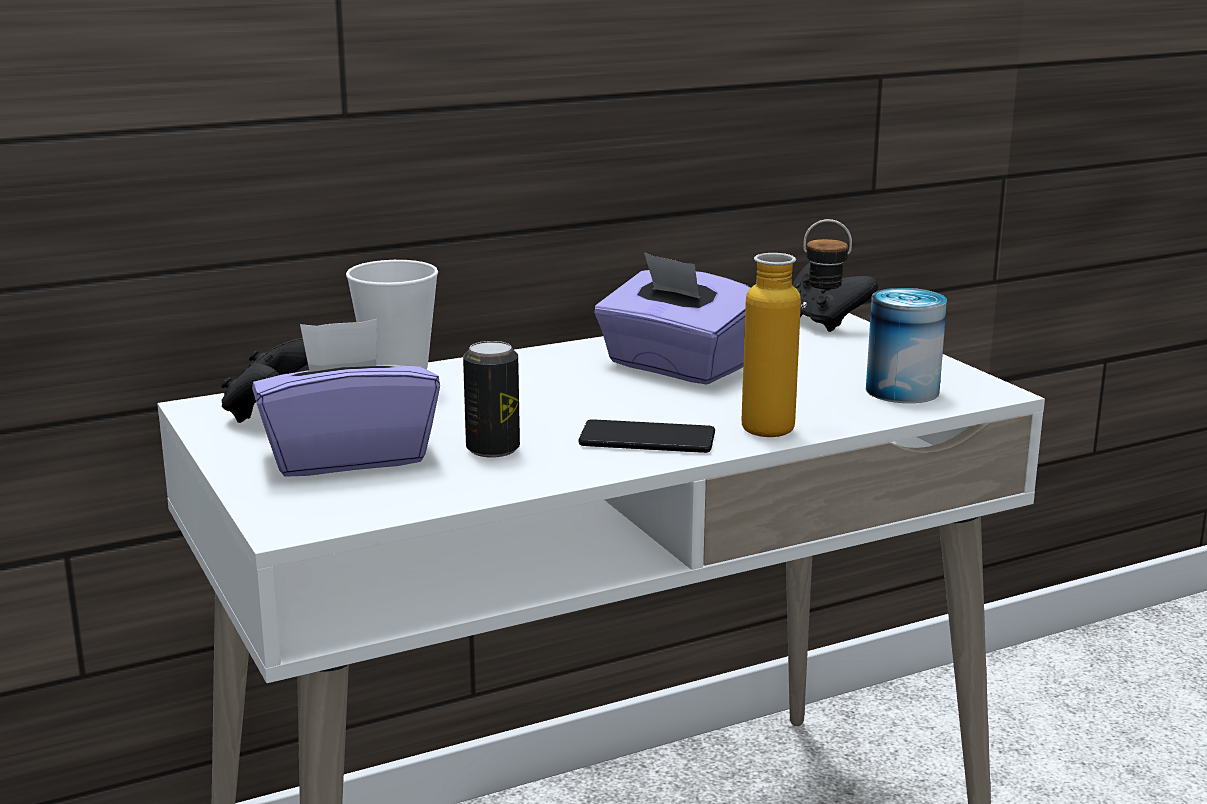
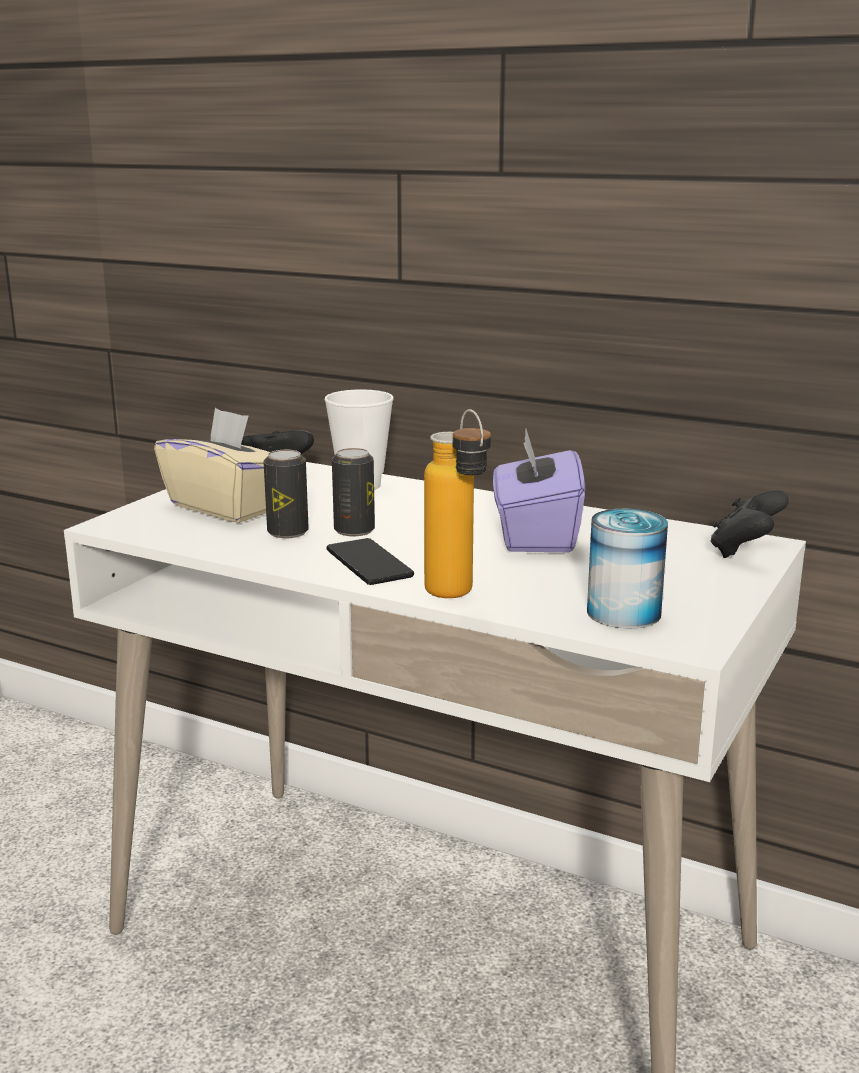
camera: 55 degrees right, 0 degrees up
purple tissue box [252,319,440,477] -> beige tissue box [154,408,270,523]
none -> can [332,448,375,536]

